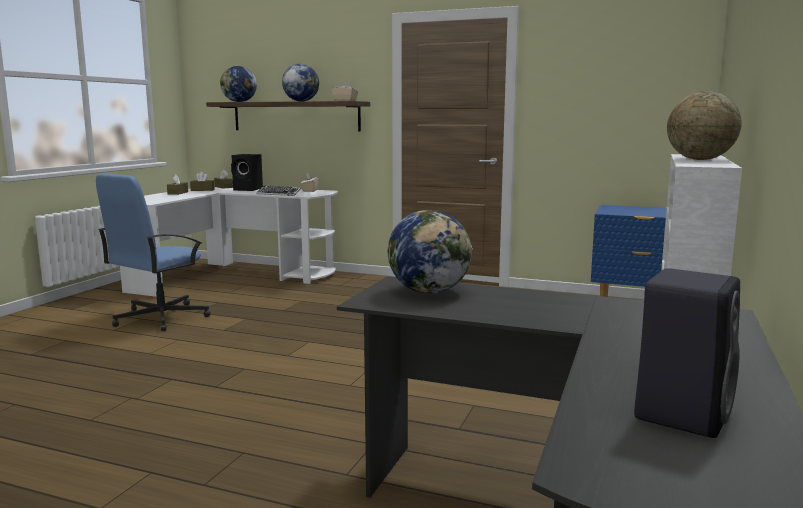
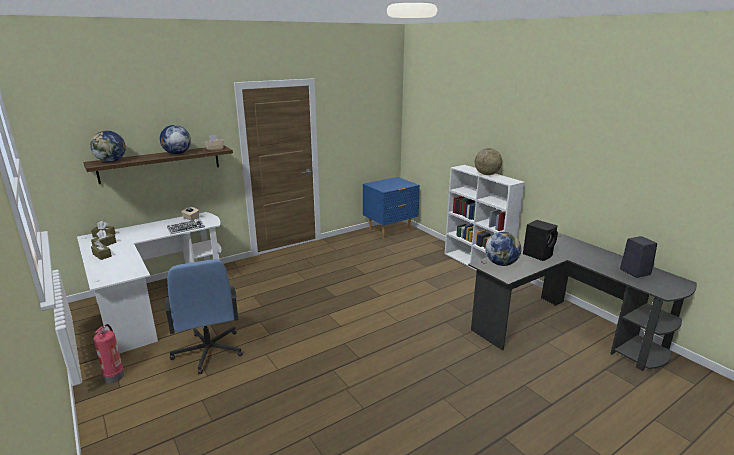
camera: 55 degrees left, 10 degrees up
black speaker [231,154,263,191] -> black speaker moved to [523,220,558,261]
none -> fire extinguisher [94,324,124,383]

